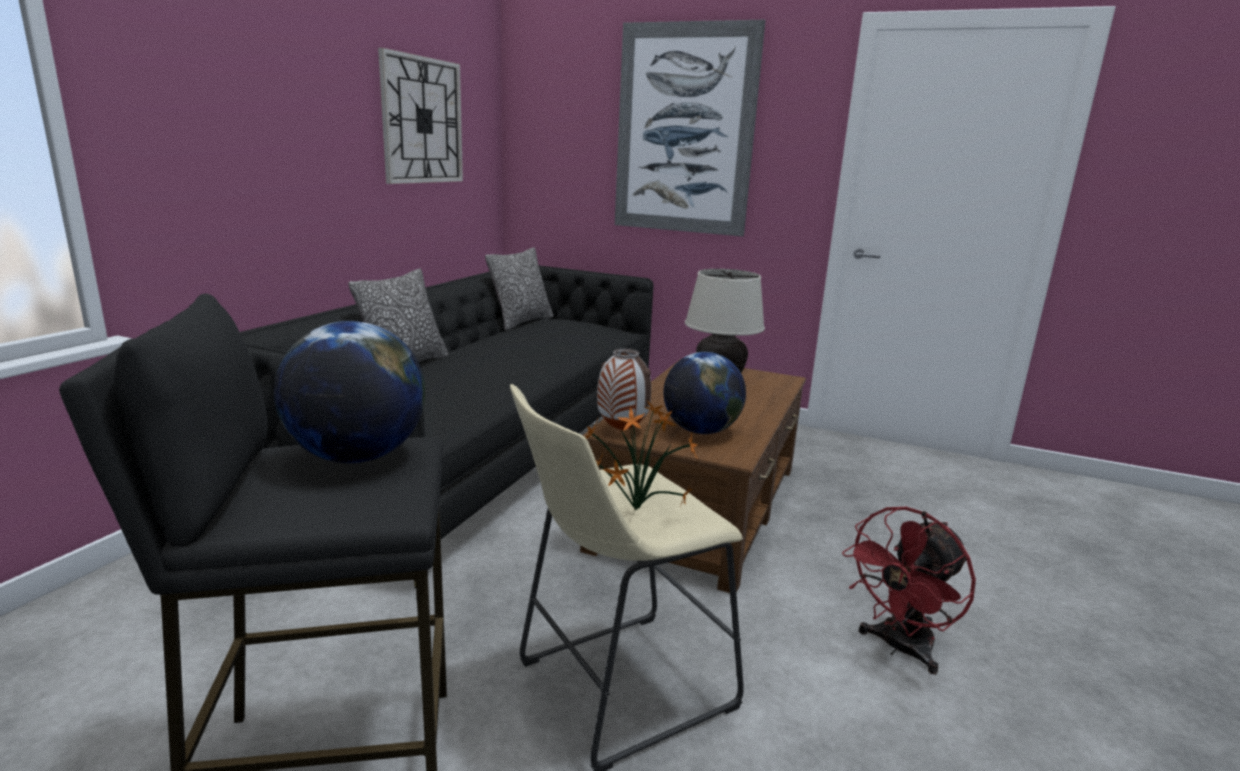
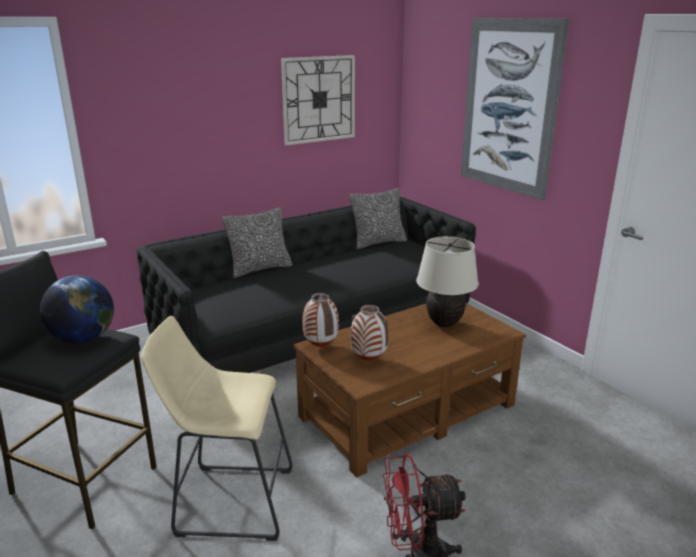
camera: 35 degrees right, 5 degrees up
potted plant [585,400,698,510] -> none
globe [663,352,746,434] -> vase [350,305,388,361]

